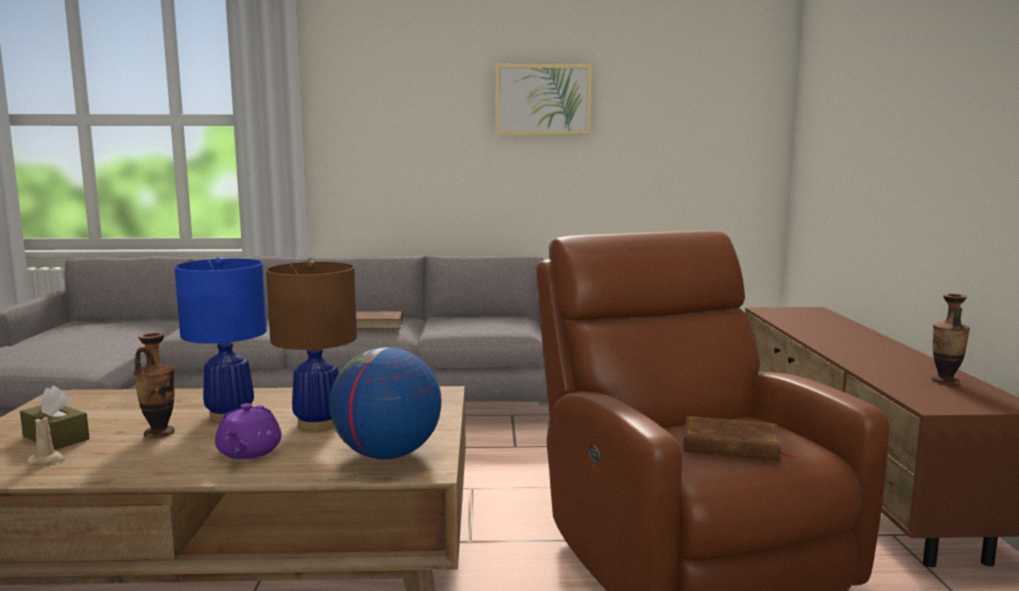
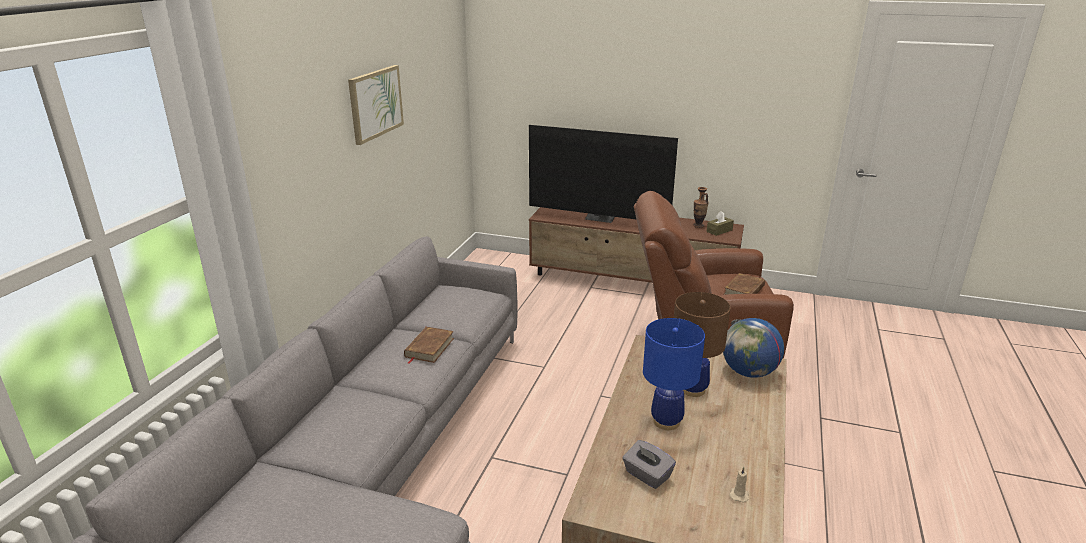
camera: 70 degrees left, 15 degrees up
brown tissue box [20,385,90,450] -> brown tissue box moved to [706,211,734,236]
vase [133,333,175,438] -> none
purple teapot [215,403,281,459] -> none
none -> television [529,125,678,223]
none -> grey tissue box [622,440,676,489]

